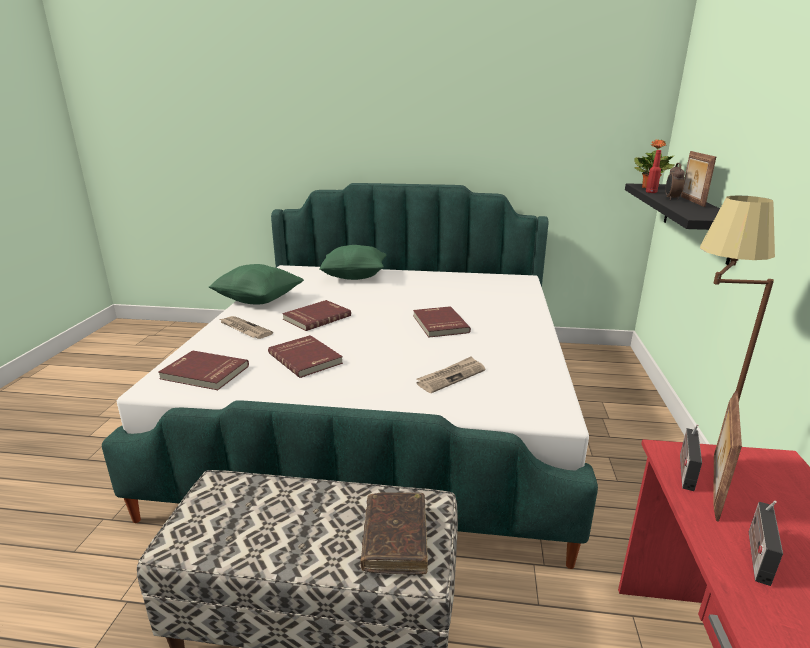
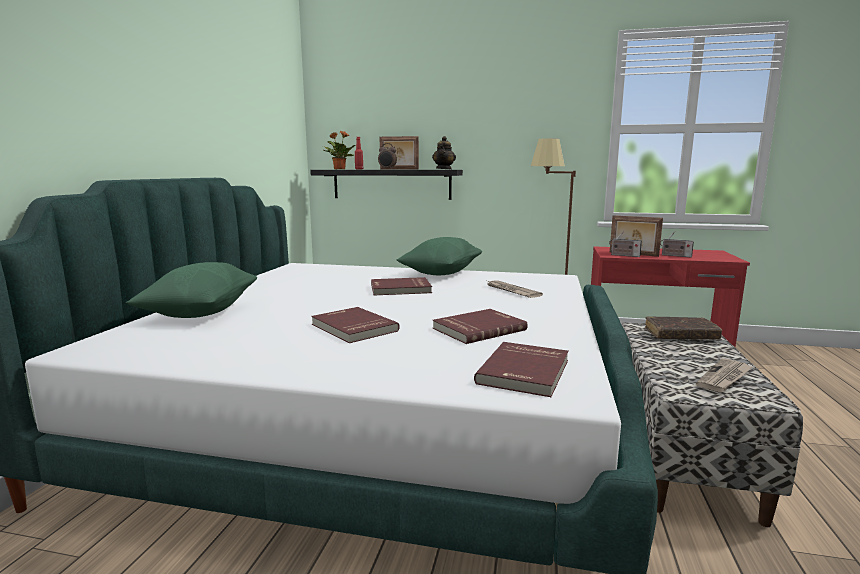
camera: 85 degrees left, 10 degrees down
green pillow [209,264,304,304] -> green pillow moved to [397,237,482,275]
newspaper [220,316,273,339] -> newspaper moved to [696,359,752,392]
none -> teapot [432,136,456,169]

